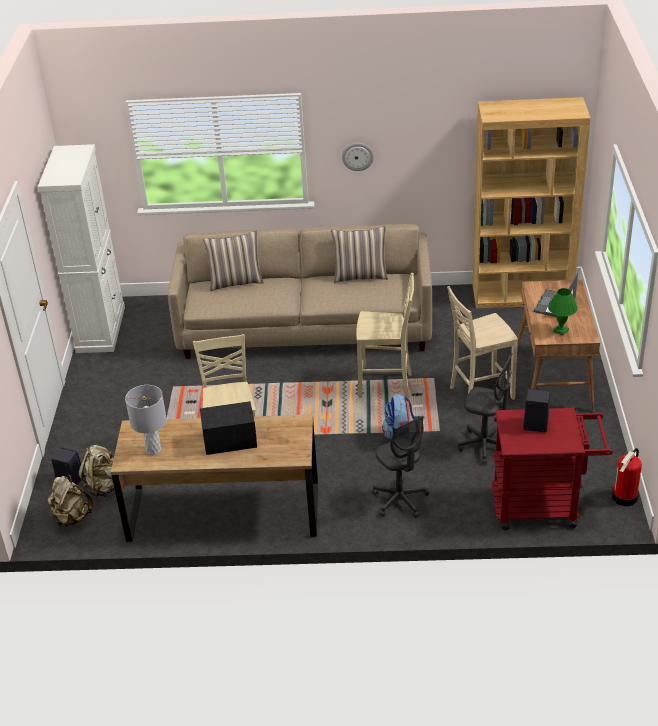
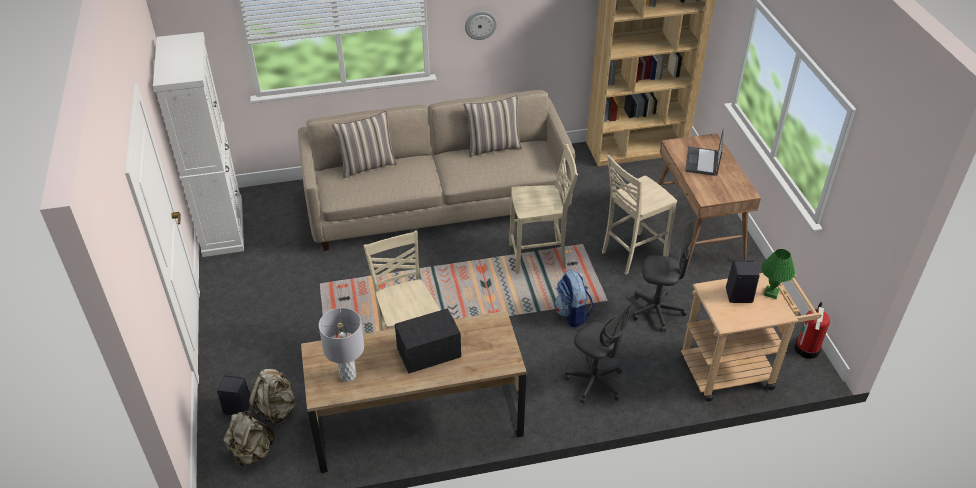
camera: 15 degrees left, 5 degrees up
red cart [492,408,613,530] -> beige cart [681,273,822,402]
green table lamp [548,288,578,335] -> green table lamp moved to [761,249,795,299]

